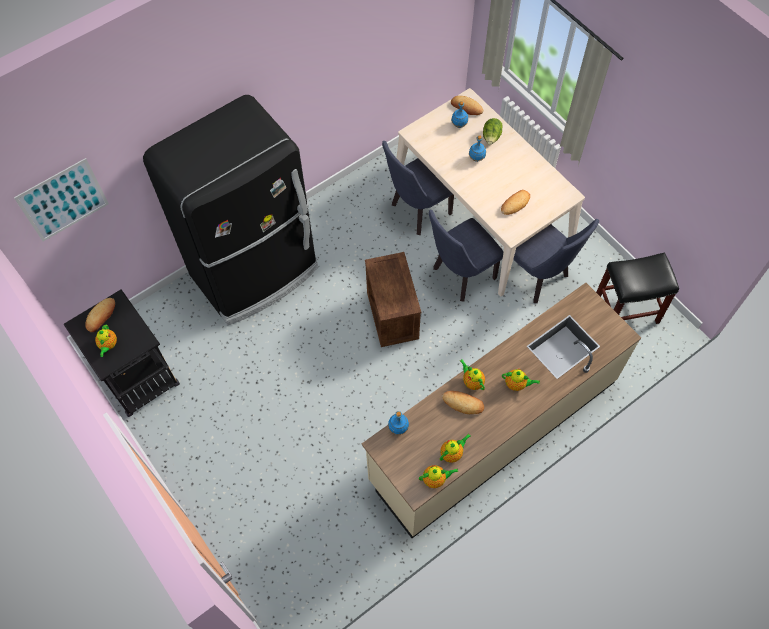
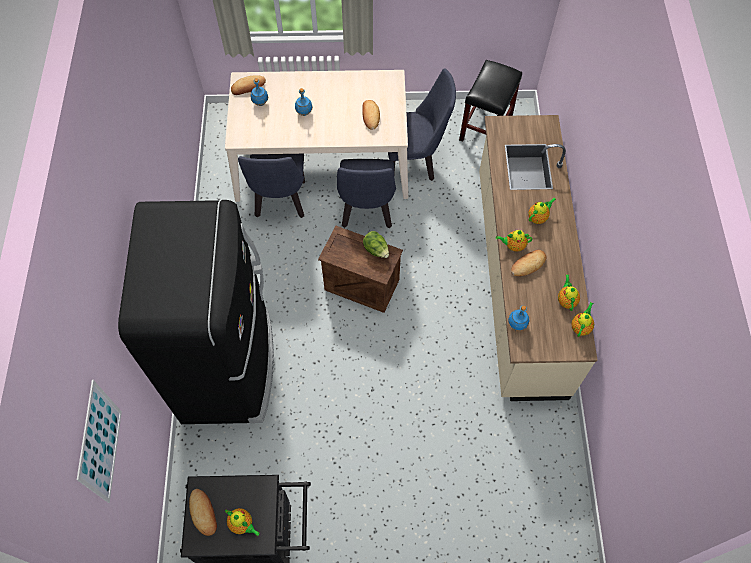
camera: 55 degrees left, 0 degrees up
lettuce [483,118,503,145] -> lettuce moved to [363,231,389,258]

